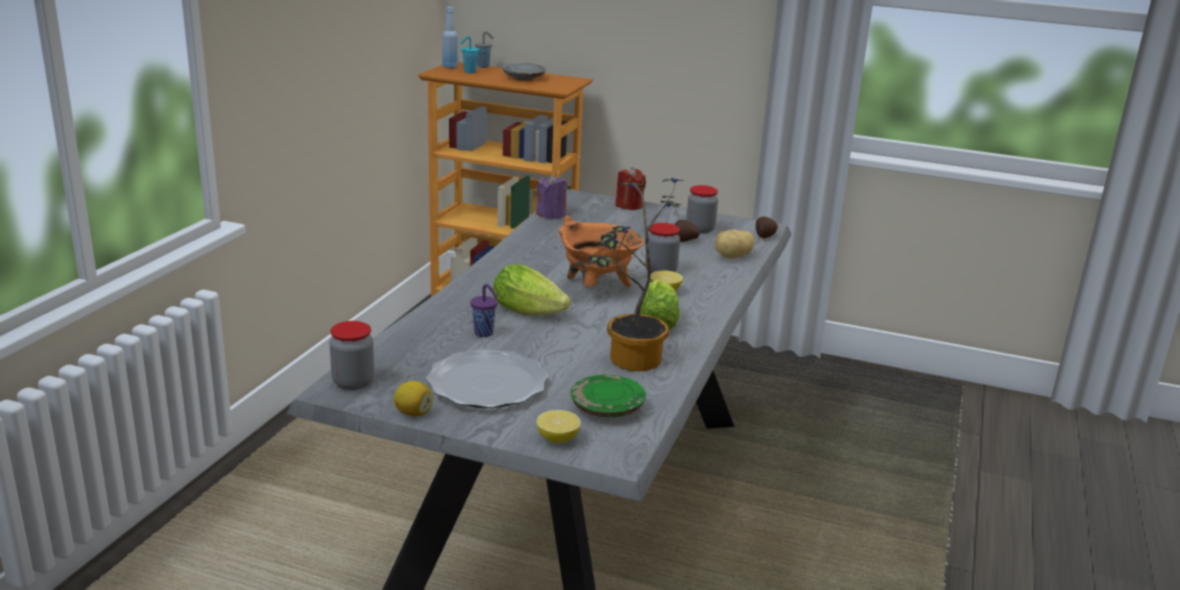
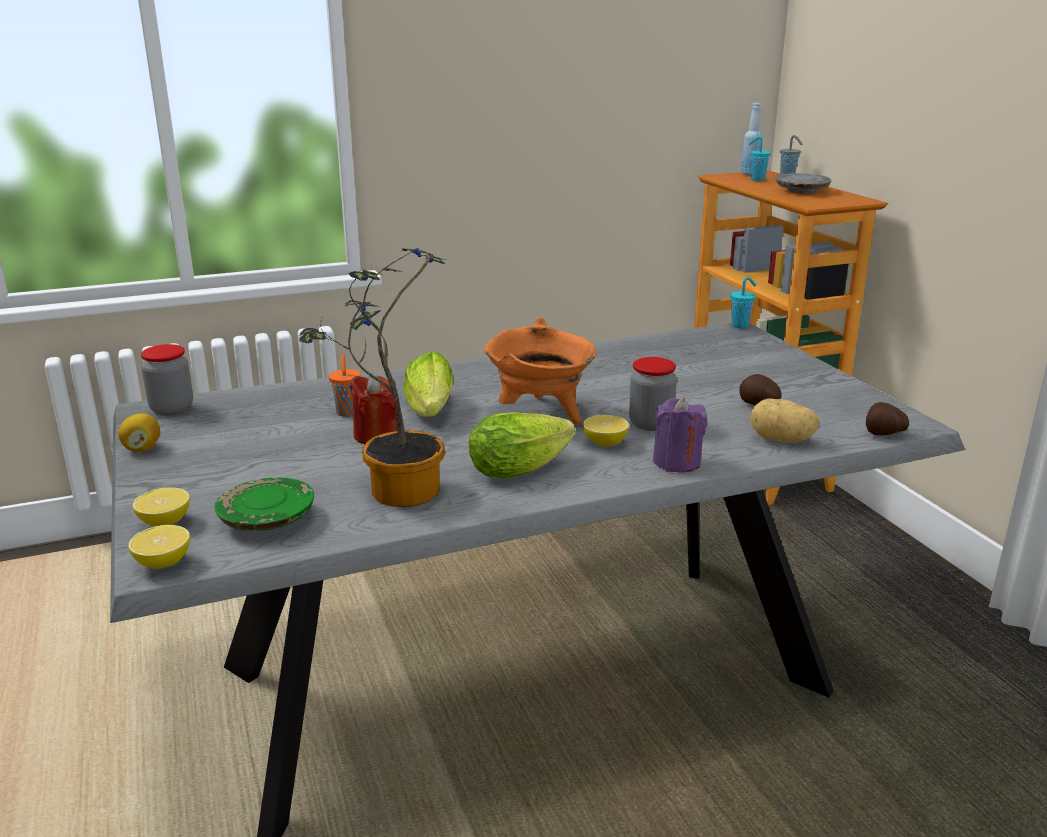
camera: 50 degrees right, 0 degrees up
plate [426,349,548,408] -> none
purple cup [470,284,498,337] -> orange cup [329,354,361,417]
purple candle [536,174,567,219] -> purple candle moved to [653,397,707,472]
red candle [615,167,646,210] -> red candle moved to [350,376,397,444]
jar [686,185,718,234] -> none
none -> lemon [128,525,190,569]
none -> turquoise cup [730,277,756,329]

